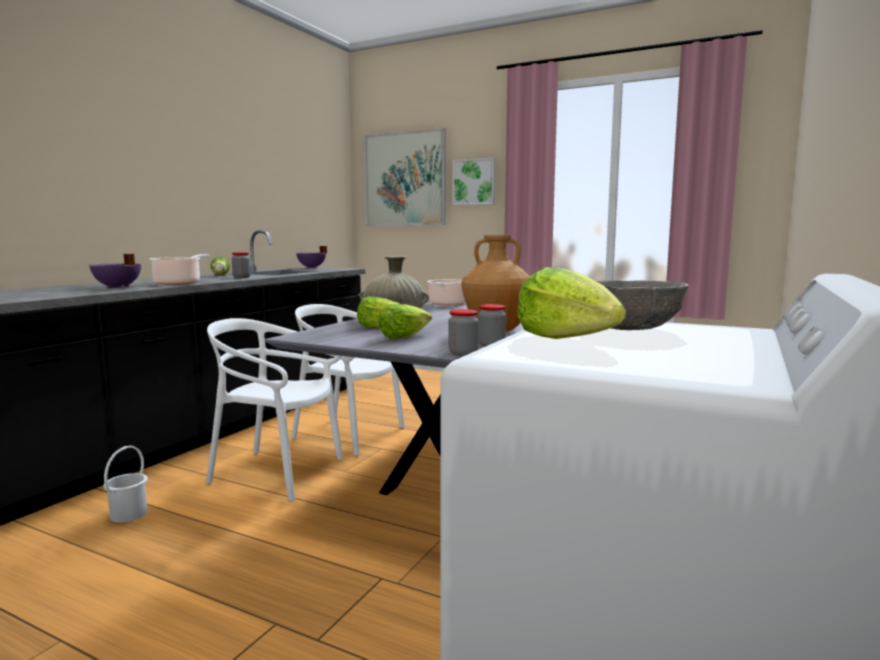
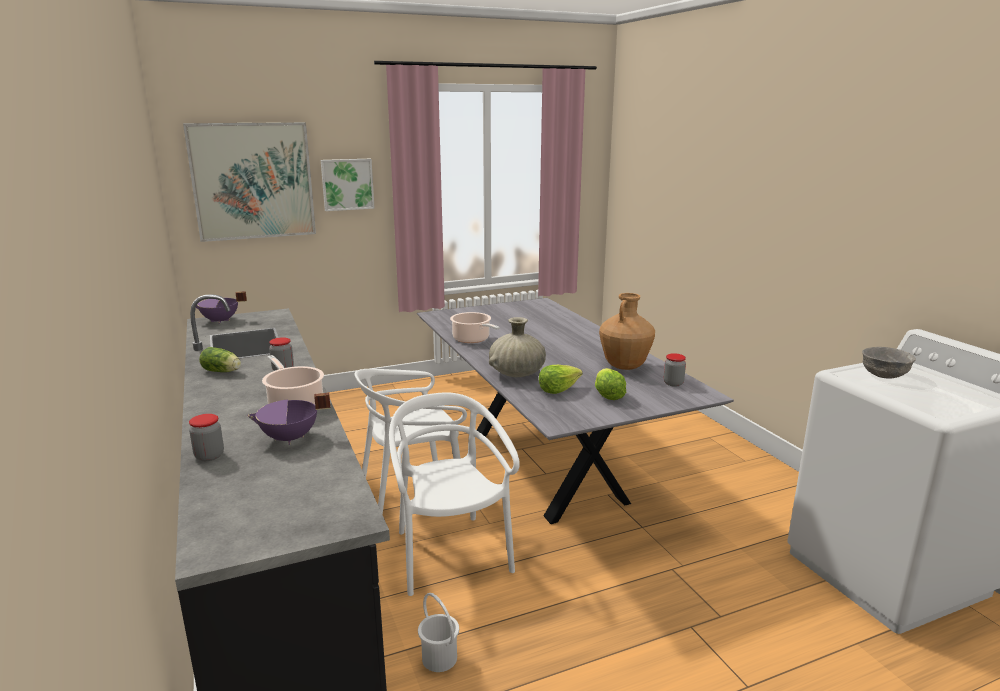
camera: 50 degrees left, 10 degrees up
white chair [206,318,343,501] -> white chair turned 105 degrees clockwise [389,392,520,596]
jar [448,309,479,356] -> jar moved to [189,414,224,461]
lettuce [517,267,626,339] -> none

